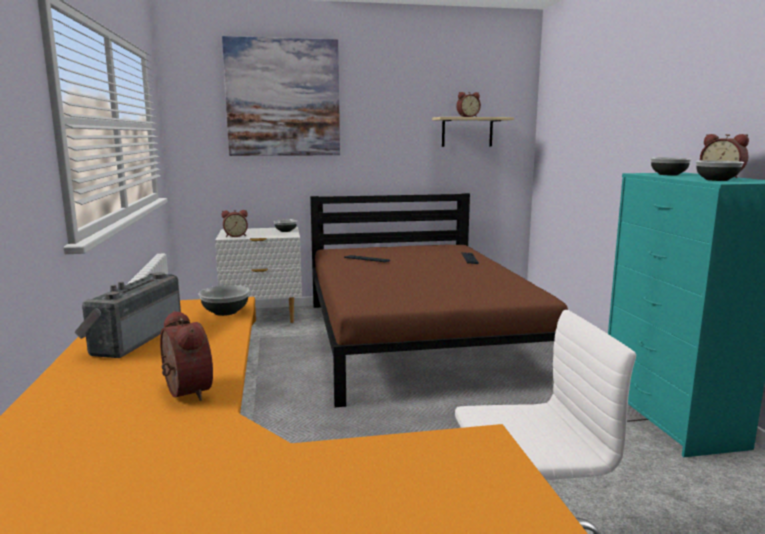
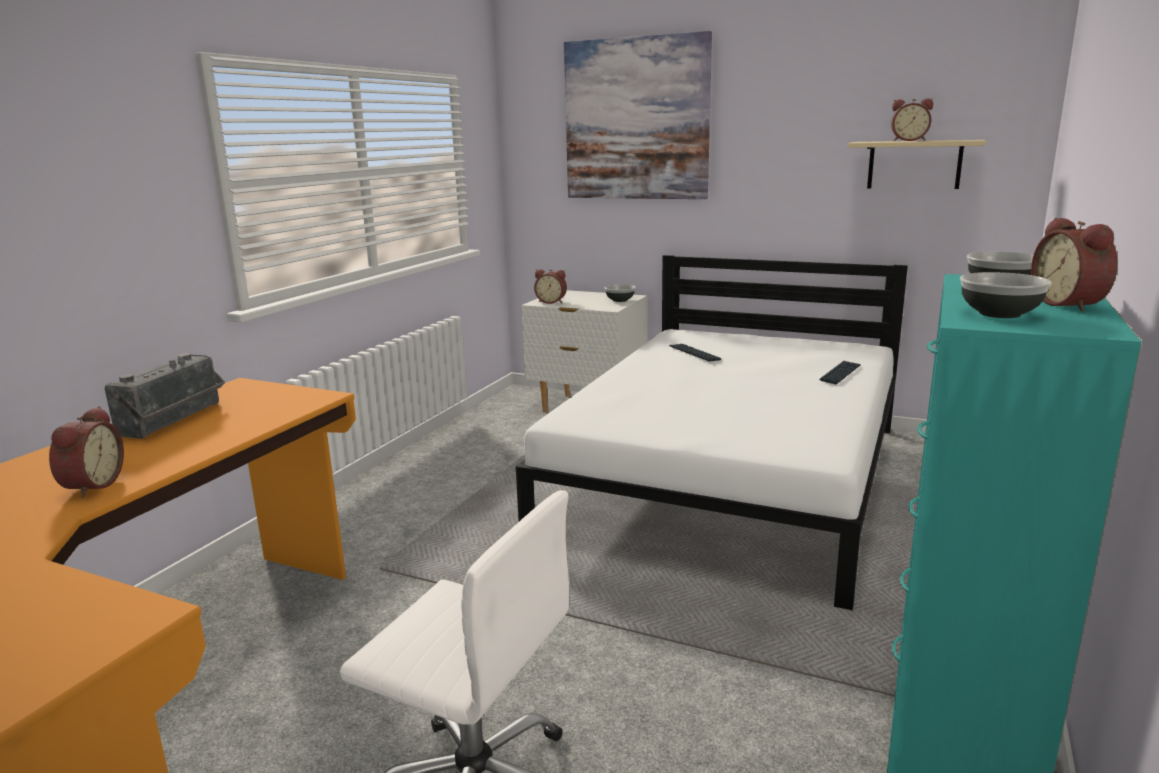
camera: 35 degrees right, 5 degrees up
radio [74,272,181,358] -> radio turned 150 degrees clockwise [105,353,225,439]
bowl [199,285,250,316] -> none
brown bed [310,193,568,407] -> white bed [516,255,908,610]

